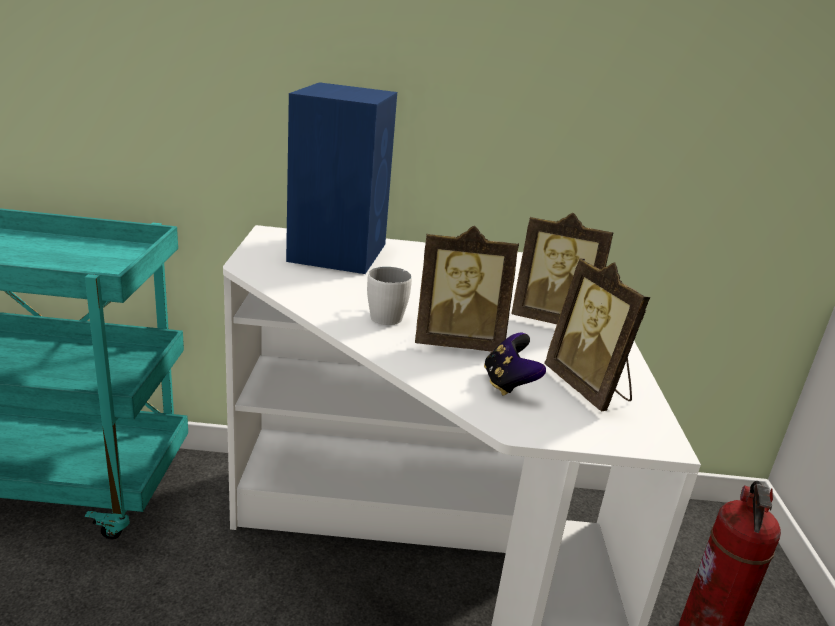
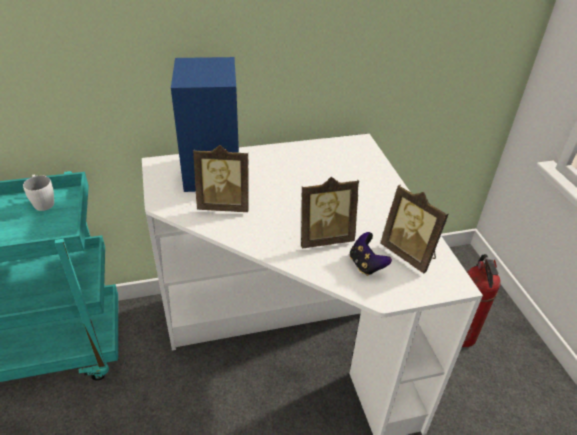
camera: 15 degrees left, 15 degrees up
white mug [367,266,412,325] -> white mug moved to [23,174,54,211]
picture frame [511,213,614,324] -> picture frame moved to [193,145,249,212]

